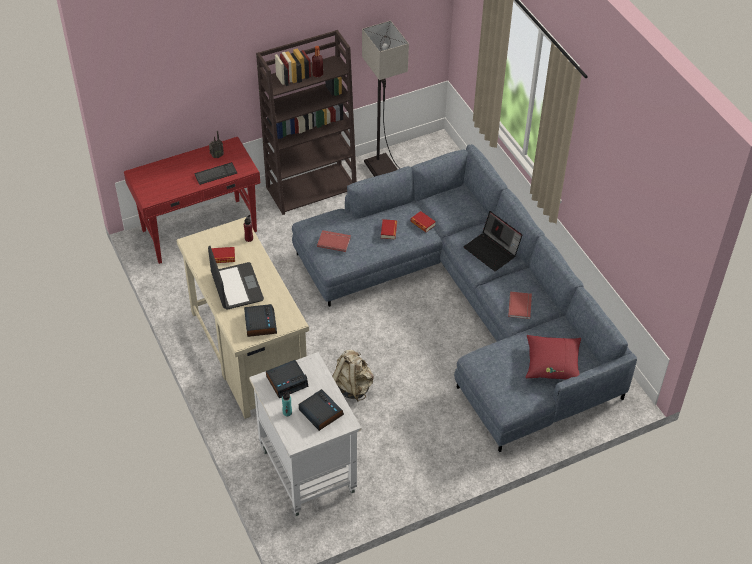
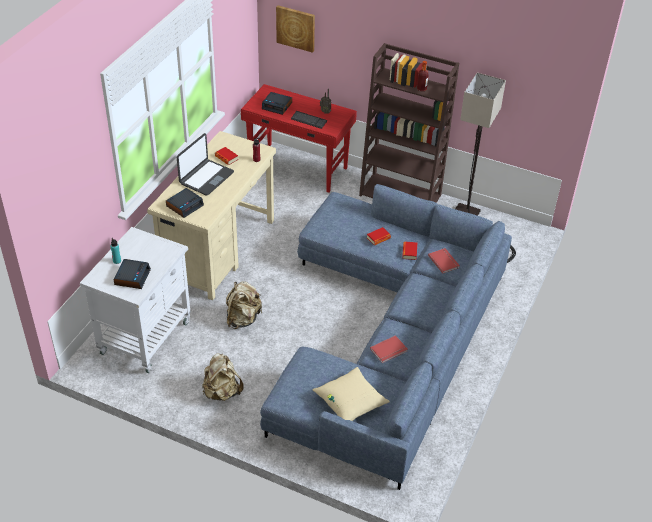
camera: 50 degrees right, 5 degrees down
alarm clock [266,360,309,398] -> alarm clock moved to [262,92,292,115]
red book [317,230,351,252] -> red book moved to [428,248,460,274]
laptop [463,211,522,271] -> none
red pillow [525,335,581,380] -> beige pillow [313,367,390,421]
none -> beige backpack [202,353,244,401]
none -> picture [276,5,315,53]

